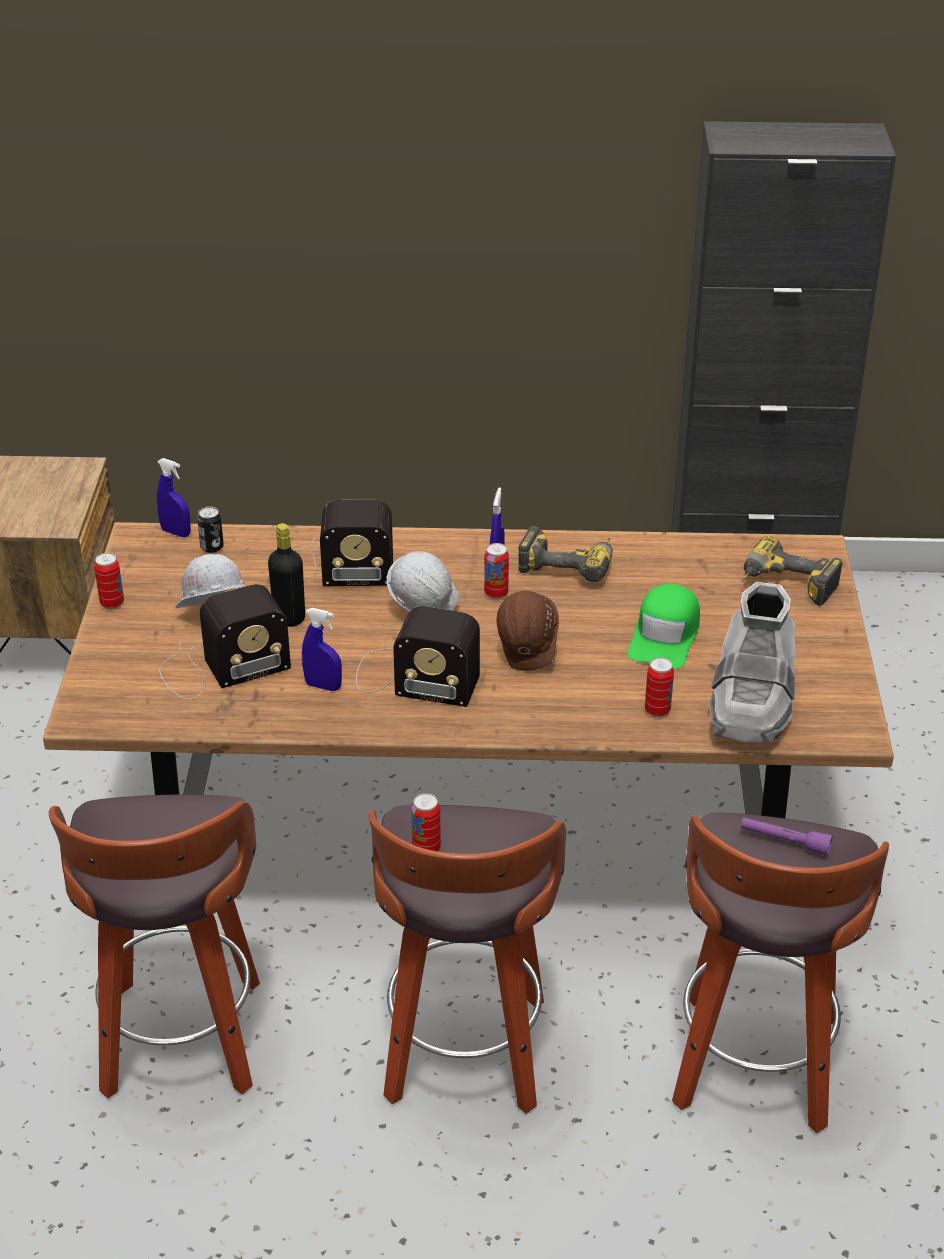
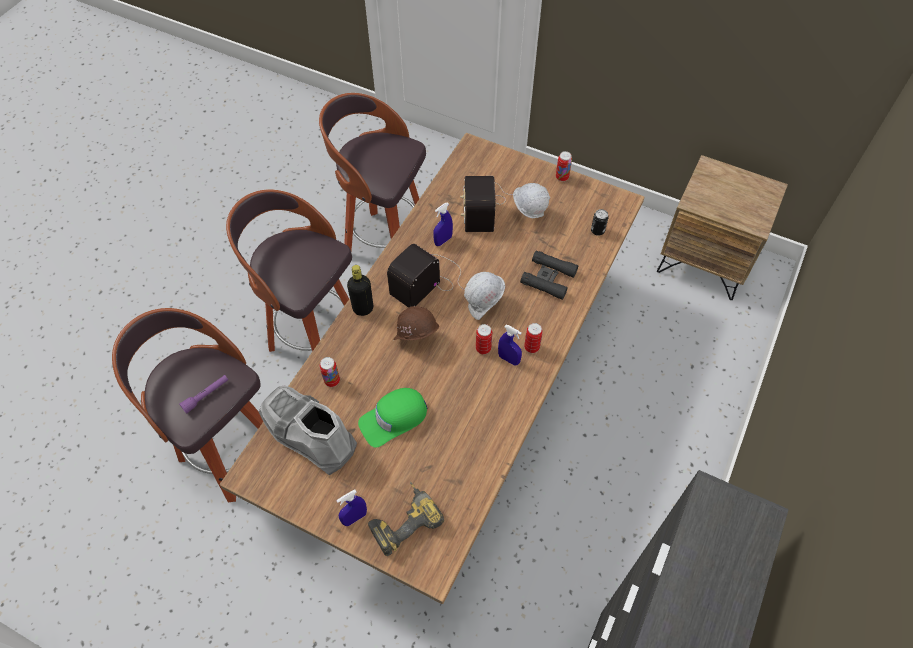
camera: 115 degrees right, 20 degrees up
blue spray bottle [157,458,191,537] -> blue spray bottle moved to [336,490,367,526]
black bottle [268,523,305,627] -> black bottle moved to [347,265,373,316]
radio [294,500,393,586] -> black binoculars [520,251,578,300]
can [411,793,441,851] -> can moved to [524,323,543,353]
power drill [518,526,613,582] -> none
green cap [628,584,700,669] -> green cap turned 75 degrees counterclockwise [358,388,427,448]

